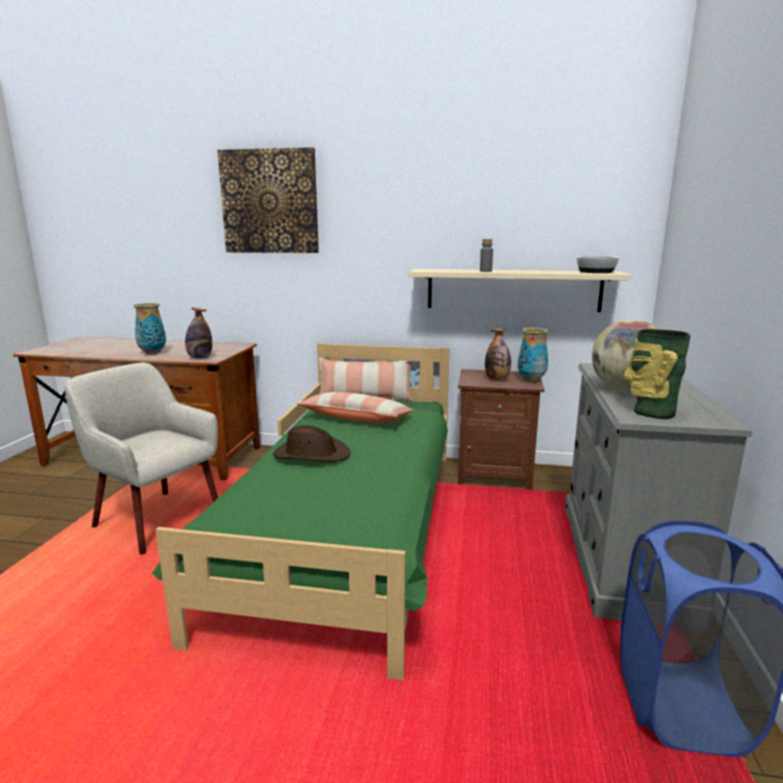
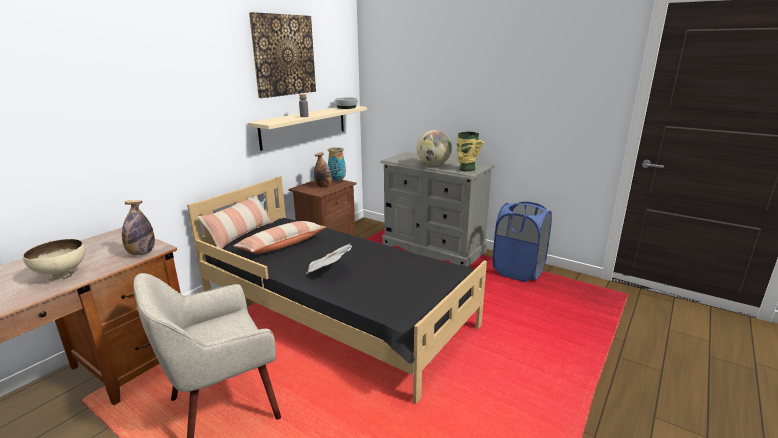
camera: 65 degrees left, 5 degrees up
vase [134,303,166,354] -> beige bowl [23,239,85,281]
green bed [152,343,449,680] -> black bed [187,176,487,404]
picture [217,147,319,253] -> picture moved to [249,12,316,98]
brown hat [273,425,351,462] -> newspaper [306,244,352,274]

